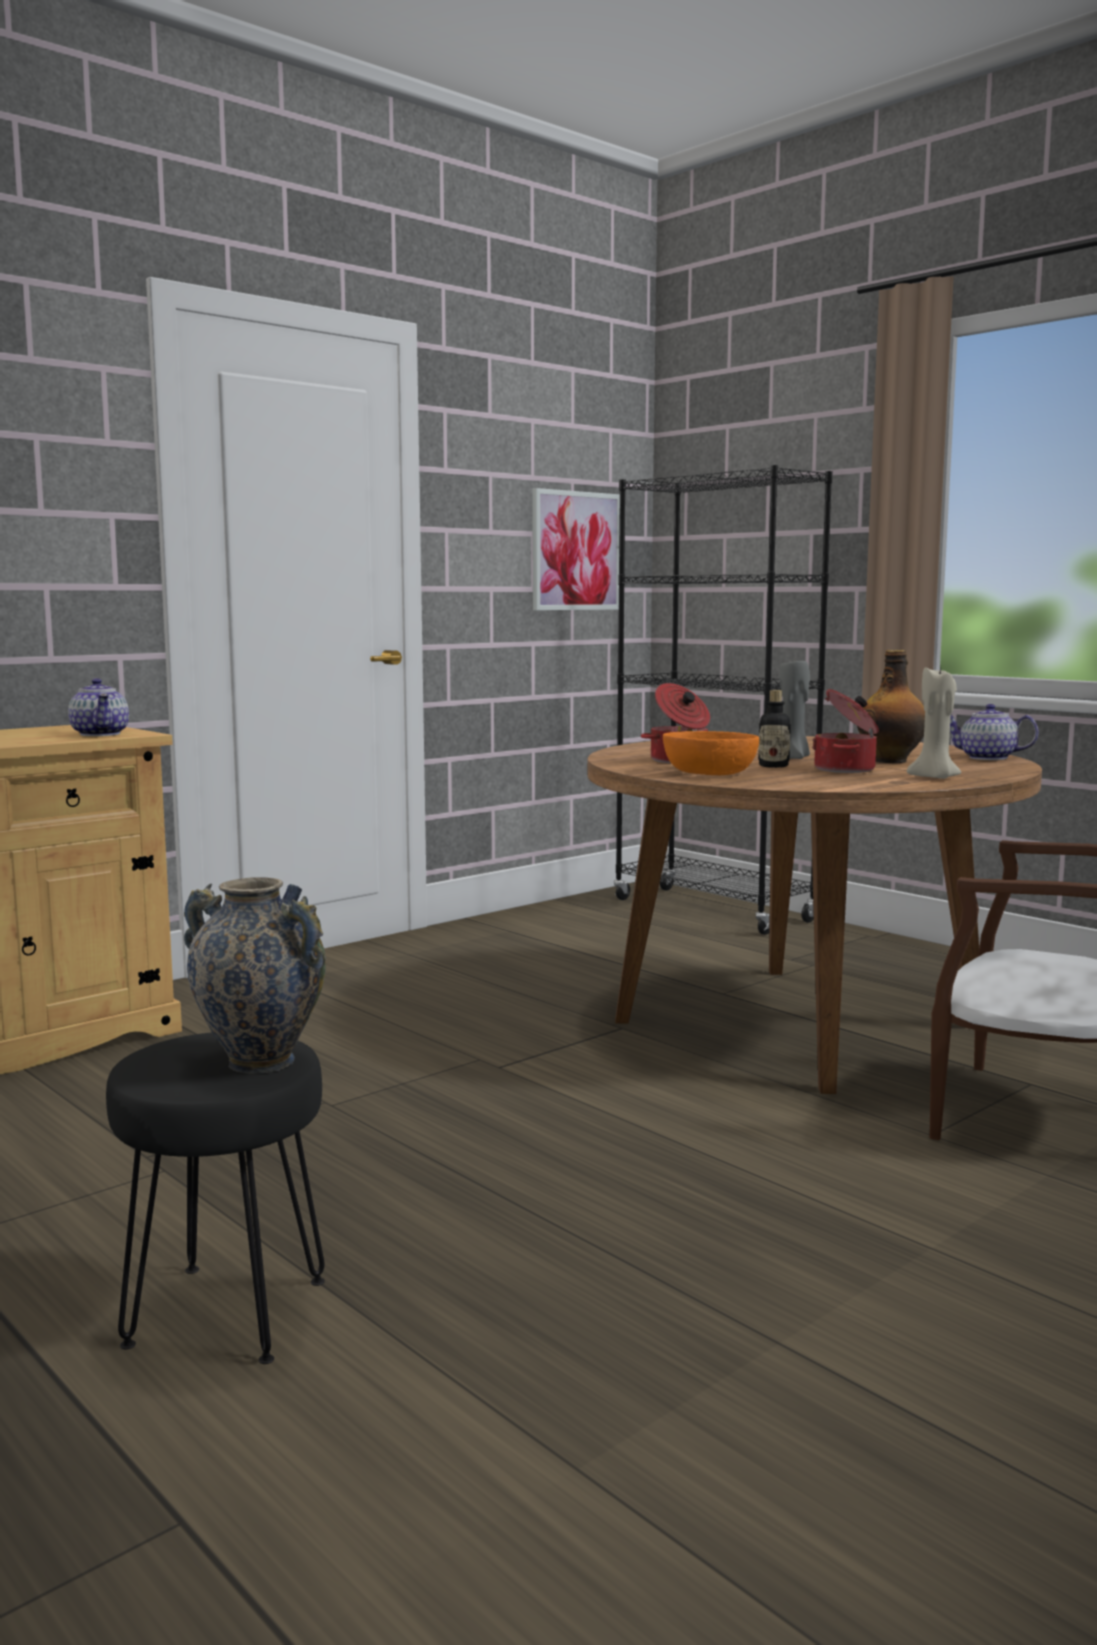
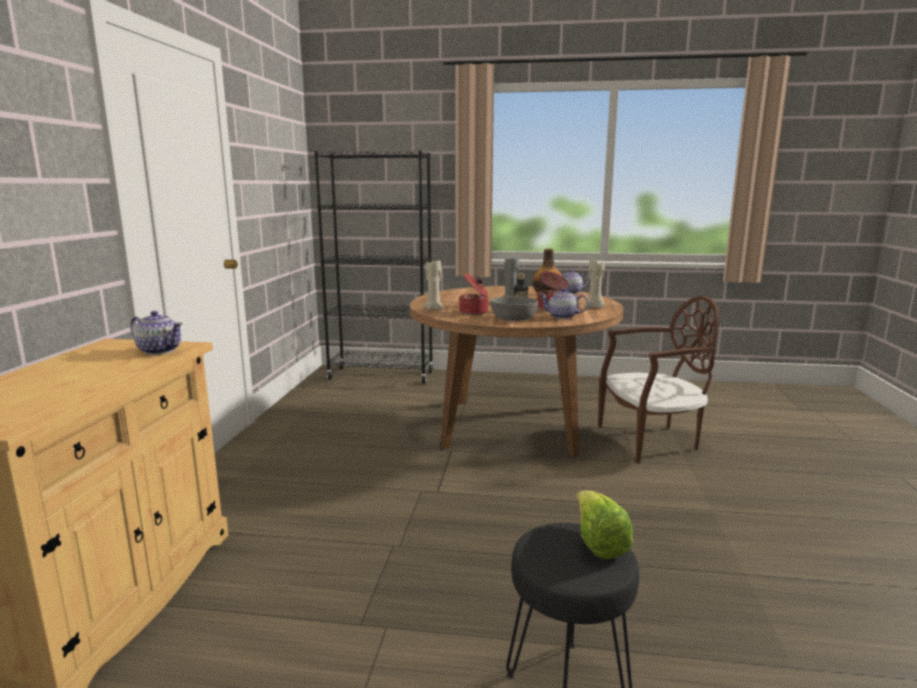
camera: 40 degrees left, 5 degrees up
vase [184,877,326,1073] -> lettuce [576,490,633,559]
picture [532,488,620,610] -> none
orange bowl [663,731,760,775] -> grey bowl [490,297,538,321]
none -> beige candle [423,260,444,311]
none -> teapot [539,288,589,319]

